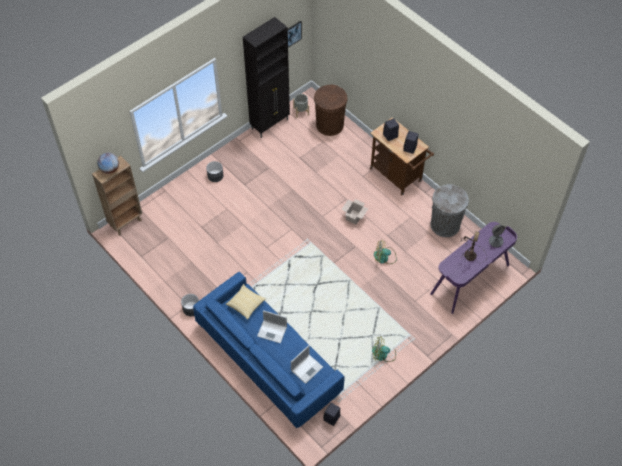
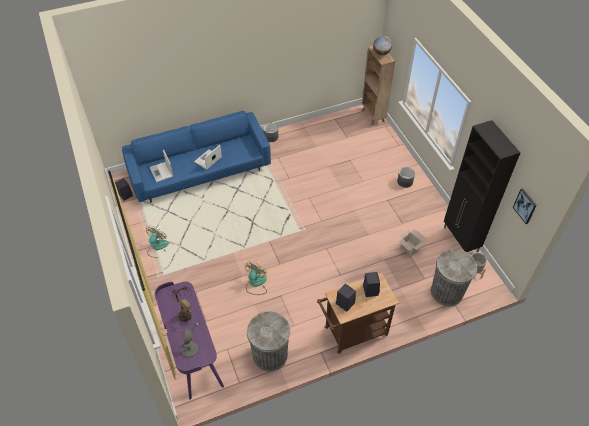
camera: 110 degrees right, 5 degrees down
pillow [226,284,266,320] -> none
brown trash can [314,85,347,136] -> grey trash can [431,249,477,306]
cardboard box [341,199,368,224] -> cardboard box moved to [399,229,426,256]

